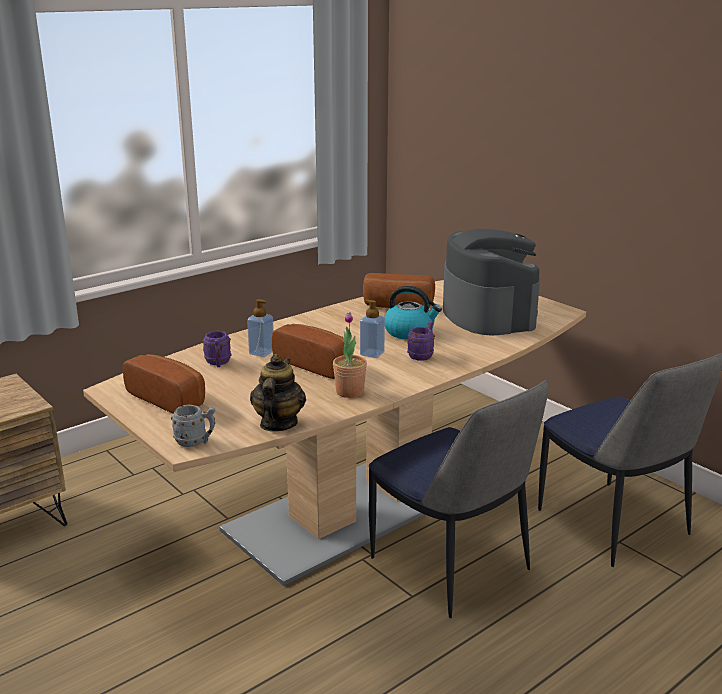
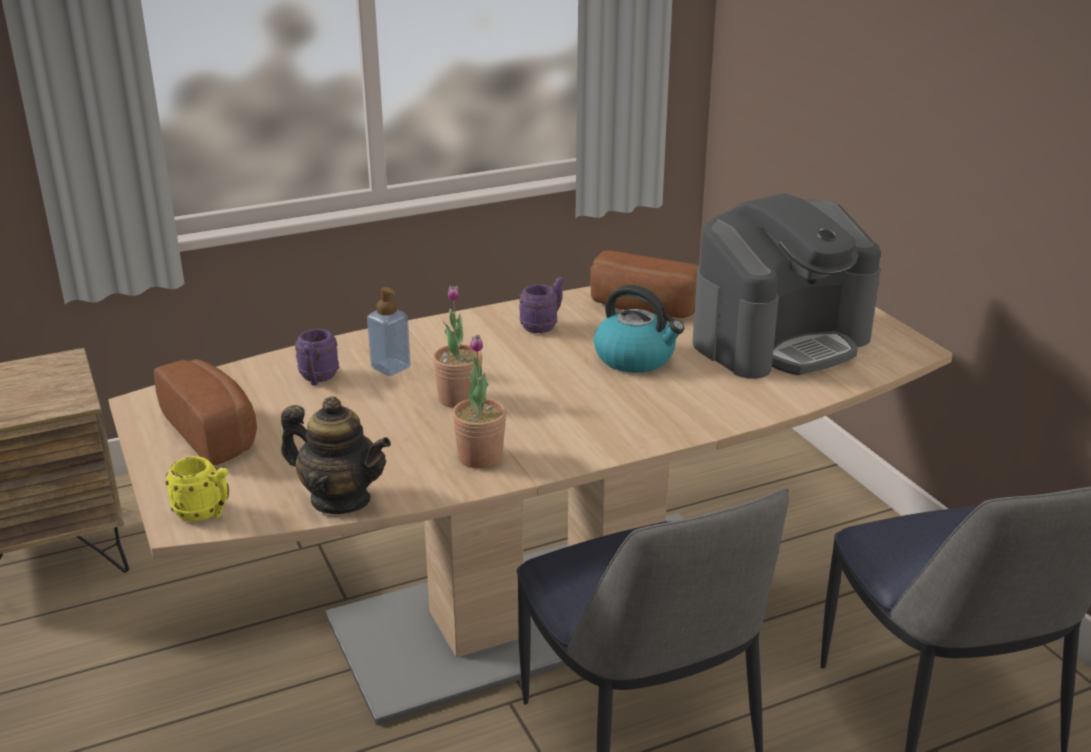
camera: 15 degrees right, 5 degrees up
grey mug [171,405,215,447] -> yellow mug [166,456,229,522]
teapot [250,354,306,431] -> teapot turned 90 degrees clockwise [281,396,391,514]
bread [272,324,344,379] -> potted plant [432,286,483,408]
soap dispenser [360,300,385,358] -> none
purple mug [407,321,435,361] -> purple mug moved to [519,277,563,333]
coffee machine [443,229,540,336] -> coffee machine turned 60 degrees clockwise [693,193,881,379]

